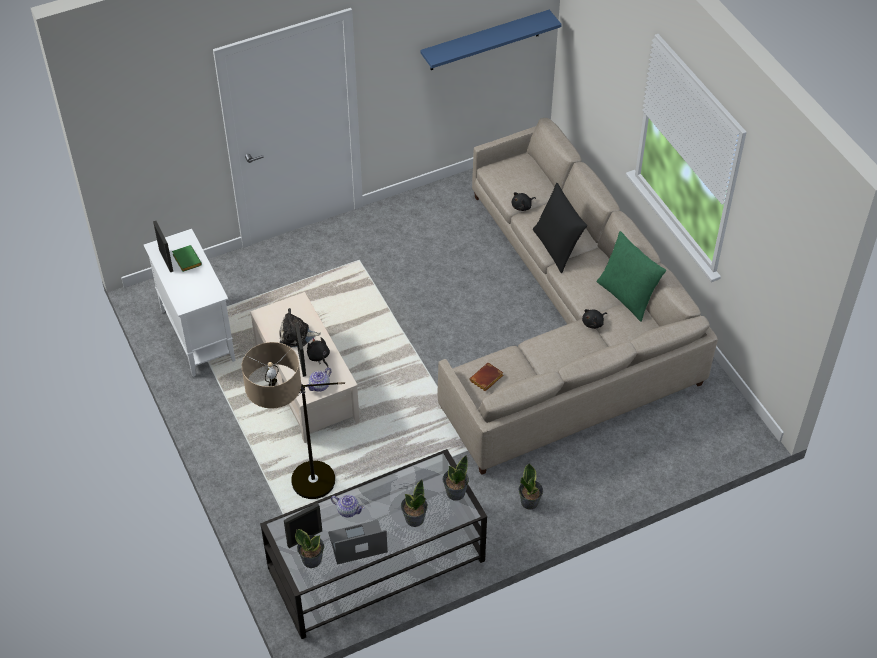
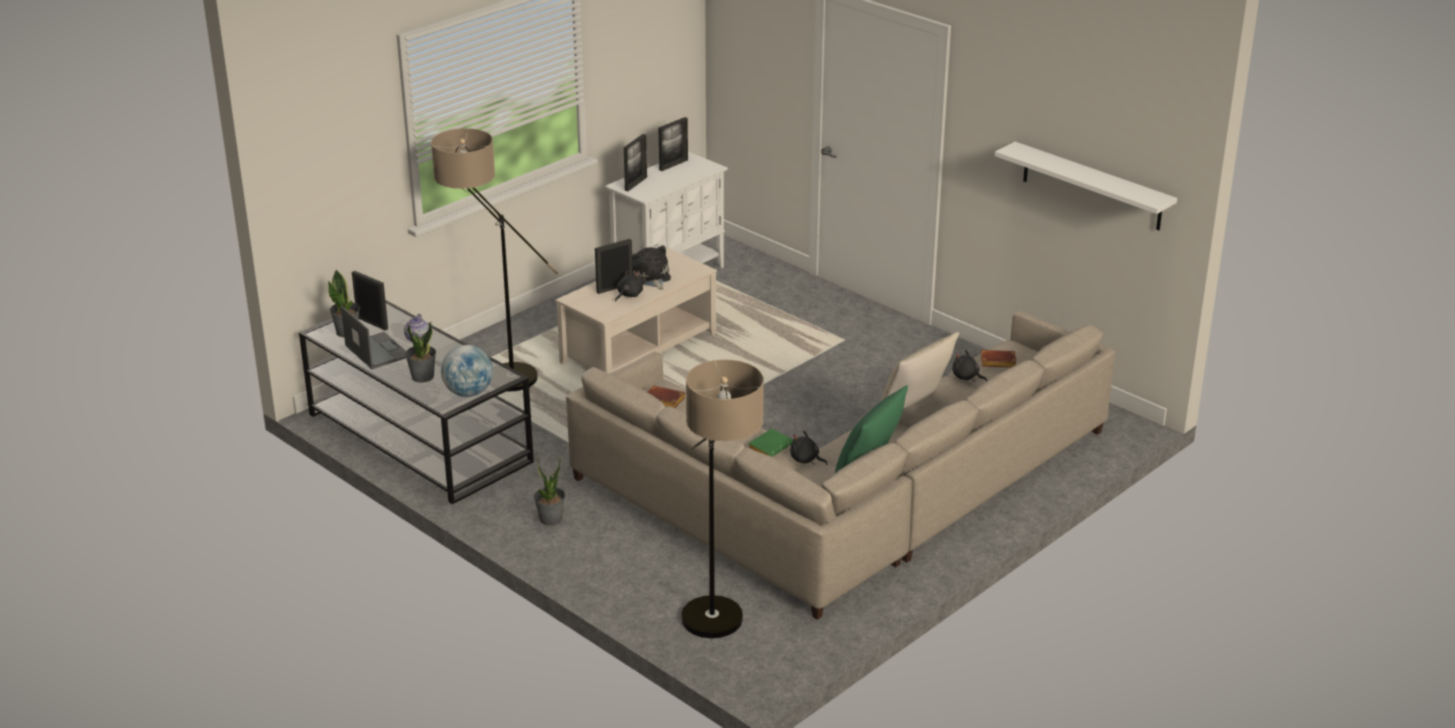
camera: 70 degrees right, 20 degrees down
green book [172,245,202,272] -> green book moved to [748,429,793,457]
teapot [307,368,332,392] -> none
blue shelf [420,10,562,70] -> white shelf [995,142,1177,230]
potted plant [443,455,469,501] -> globe [441,345,493,397]
black pillow [533,183,587,273] -> beige pillow [880,332,959,409]
none -> picture frame [624,134,647,191]
none -> floor lamp [682,360,764,638]
none -> brown book [981,350,1017,368]

